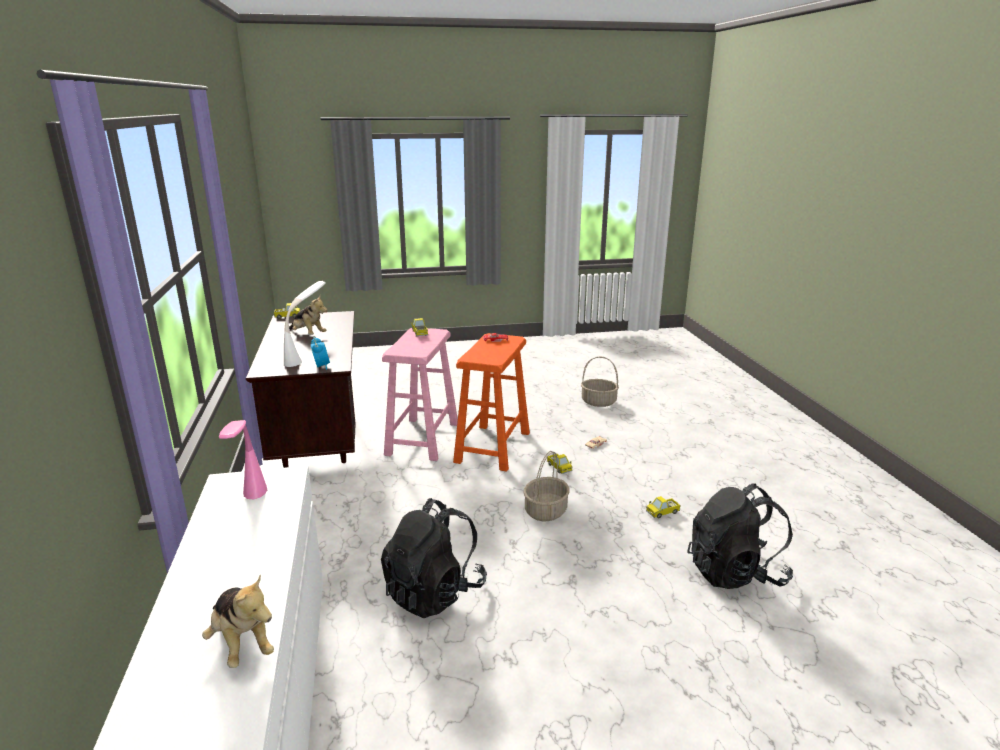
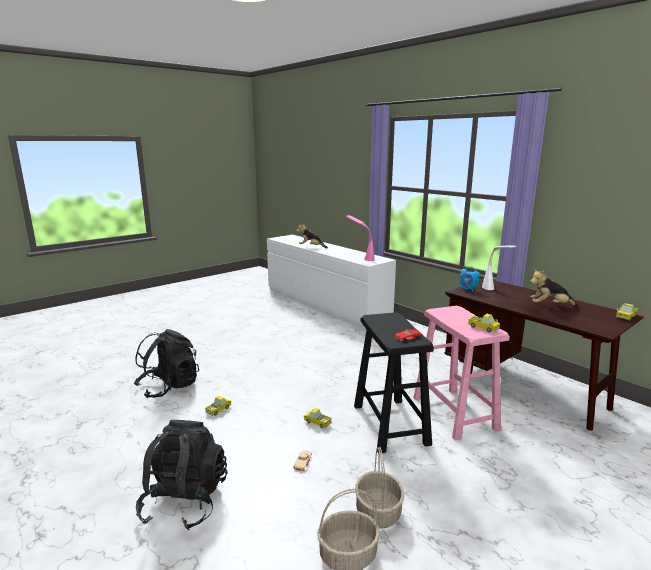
camera: 150 degrees right, 5 degrees down
black backpack [381,498,487,618] -> black backpack moved to [136,420,227,530]
orange stool [453,333,530,472] -> black stool [354,312,434,453]
basket [524,451,570,521] -> basket moved to [355,447,404,529]

